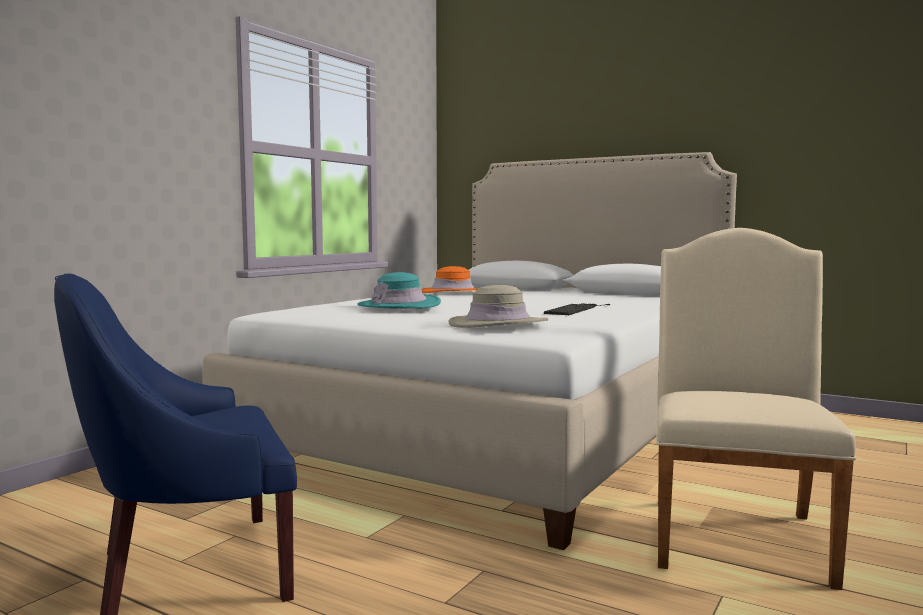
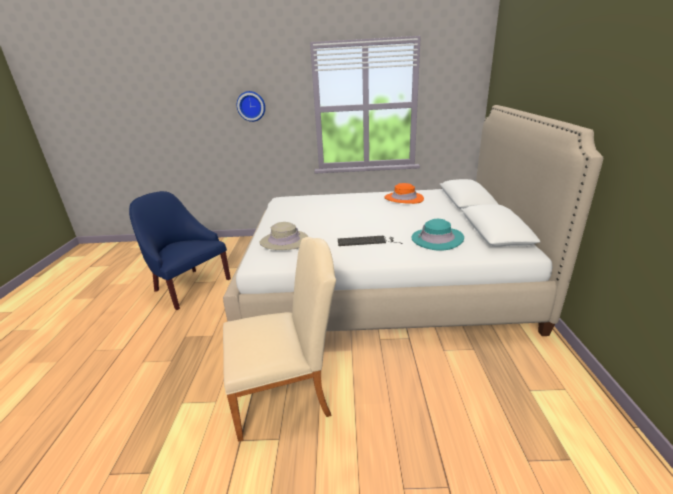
camera: 60 degrees right, 20 degrees up
turquoise hat [358,272,441,309] -> turquoise hat moved to [412,219,464,251]
none -> wall clock [237,91,265,122]

